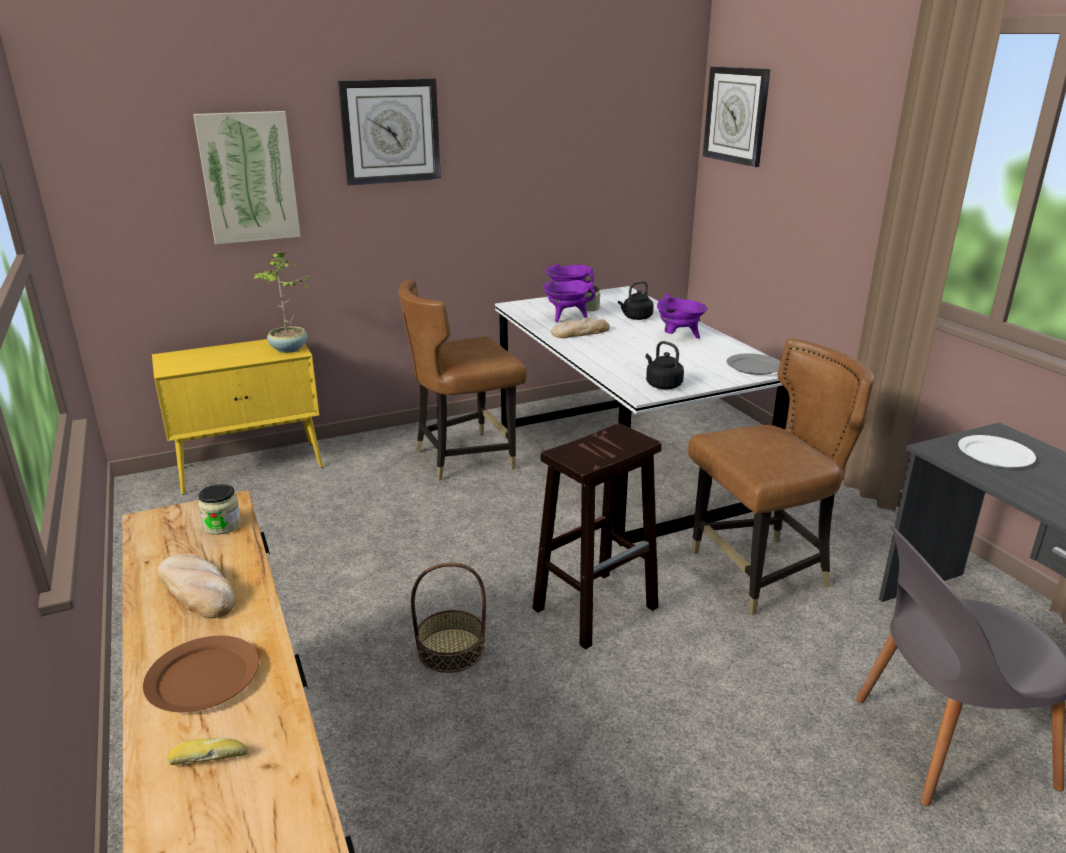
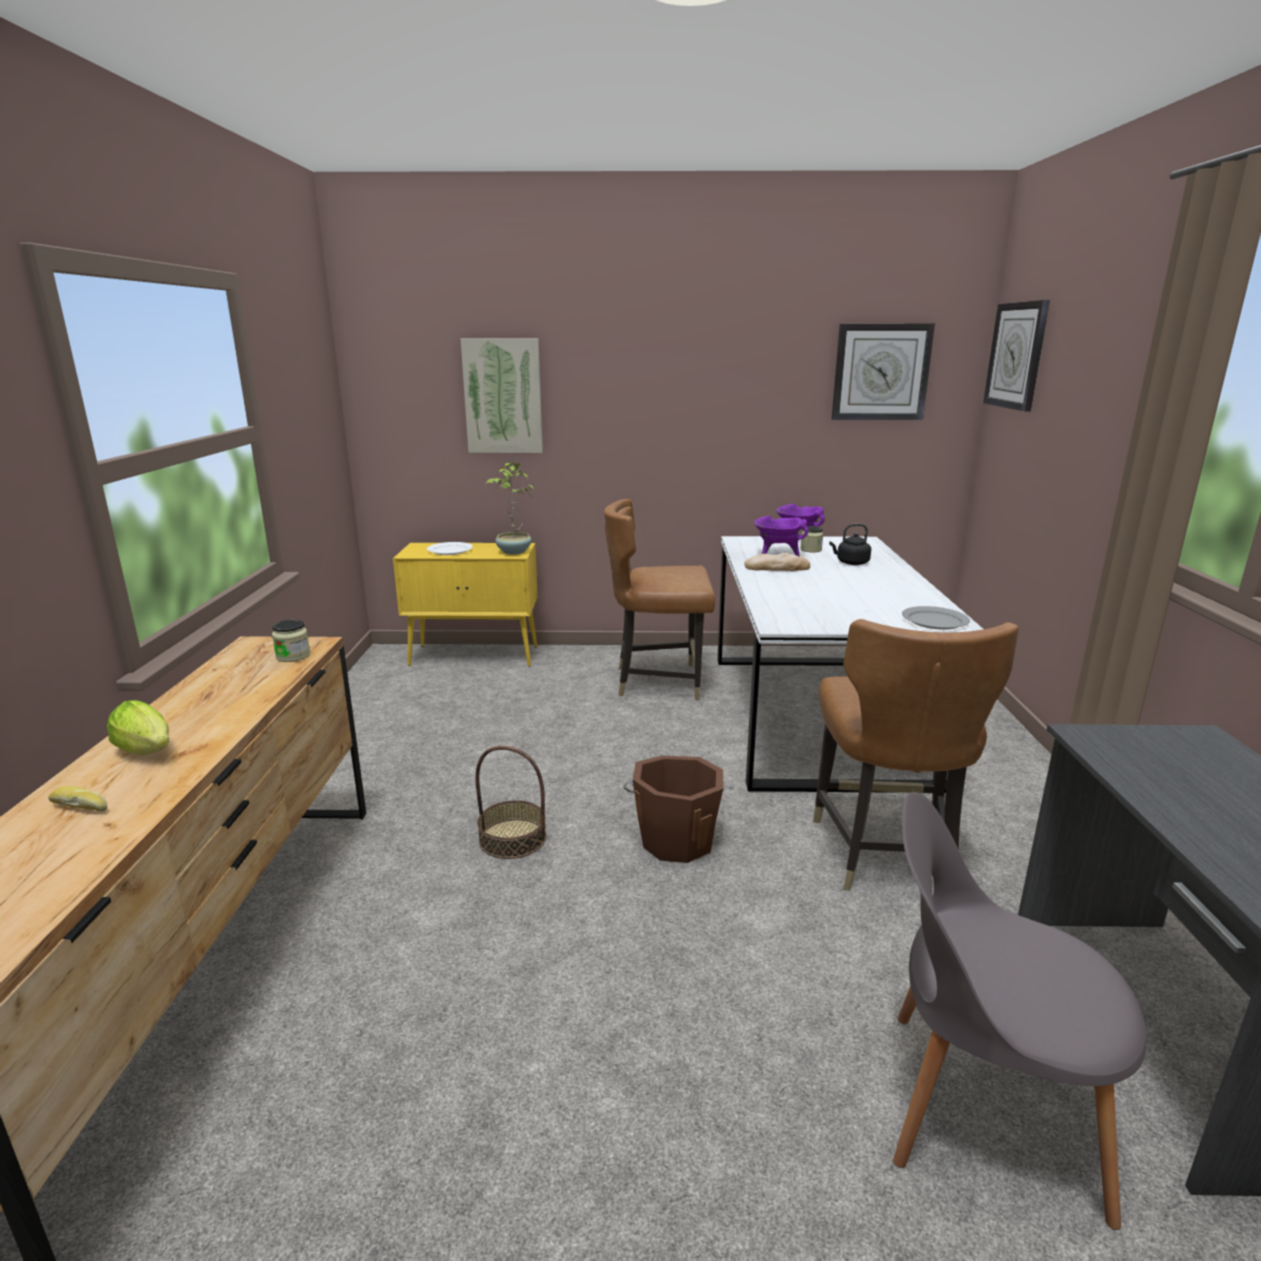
camera: 25 degrees right, 5 degrees down
brown plate [143,636,259,712] -> lettuce [107,700,169,755]
bread [157,553,236,618] -> none
wall clock [338,79,441,185] -> wall clock moved to [832,324,935,420]
brown stool [533,423,662,650] -> brown bucket [623,756,734,863]
black kettle [645,341,684,389] -> none
purple cooking pot [657,293,707,339] -> none
brown chair [688,338,874,615] -> brown chair turned 90 degrees clockwise [813,619,1019,891]
white plate [958,435,1036,467] -> white plate moved to [427,542,473,555]

